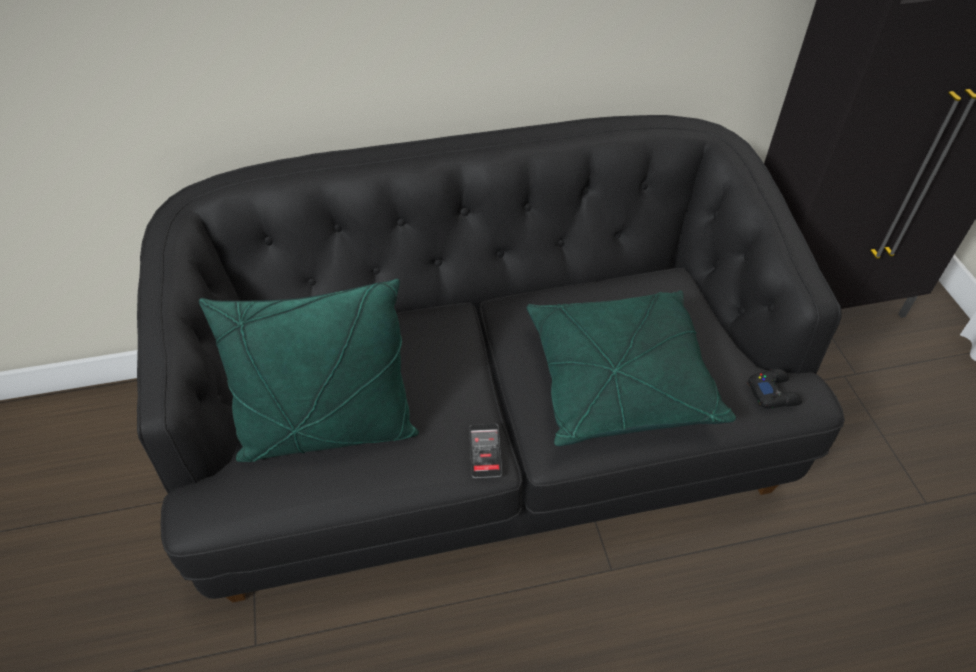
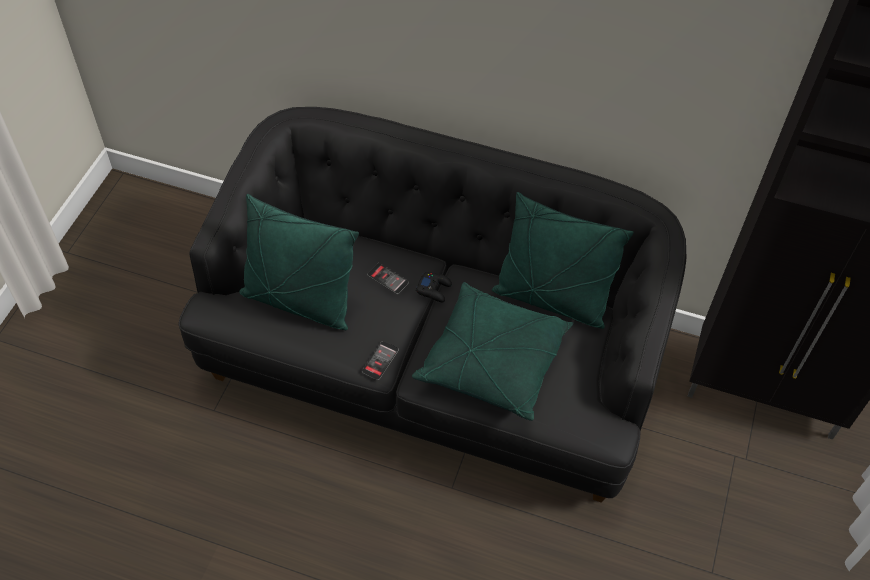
camera: 30 degrees right, 5 degrees up
black game controller [747,369,802,409] -> black game controller moved to [416,272,452,302]
none -> phone [367,263,409,294]
none -> green pillow [492,192,634,329]

